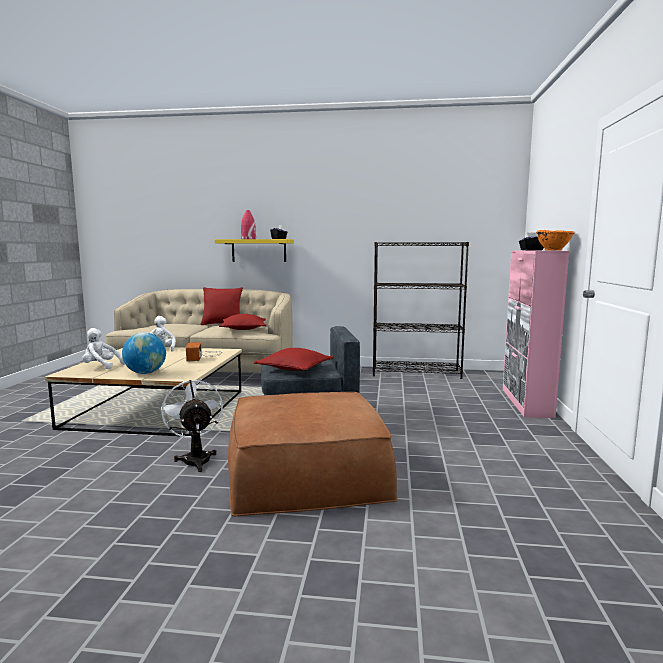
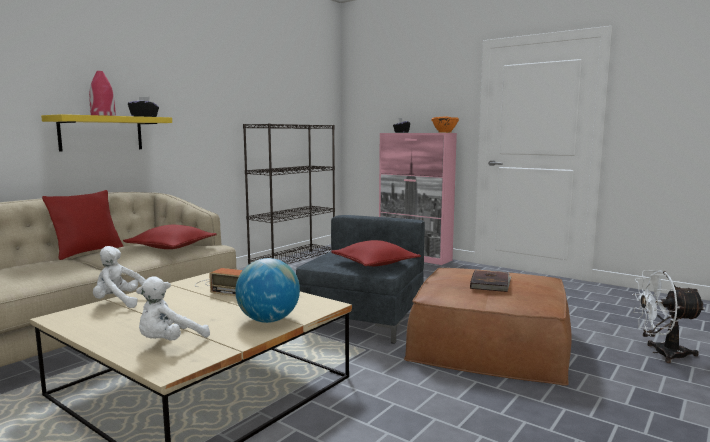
camera: 60 degrees left, 0 degrees up
white fan [161,379,223,472] -> white fan moved to [632,270,706,363]
none -> brown book [470,270,511,292]

